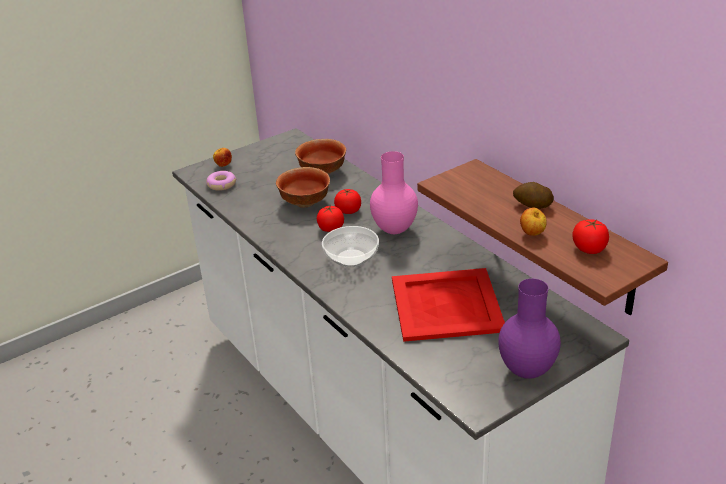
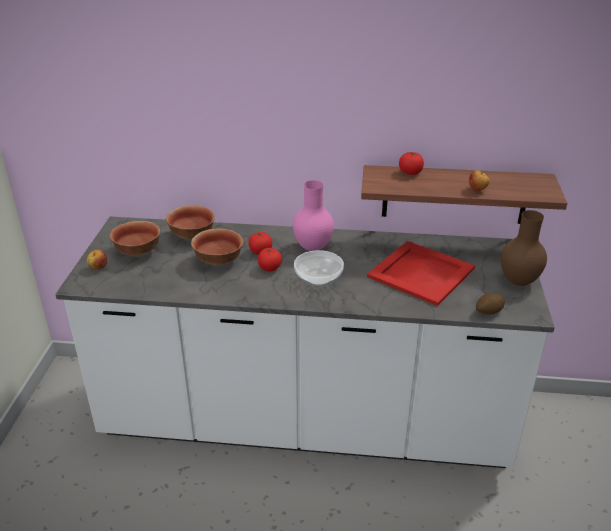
camera: 50 degrees left, 0 degrees up
donut [206,171,236,191] -> none
purple vase [498,278,561,379] -> brown vase [501,210,547,286]
potato [513,182,554,209] -> potato moved to [476,293,505,314]
tomato [572,219,609,254] -> tomato moved to [399,152,424,175]
none -> bowl [110,221,160,257]

